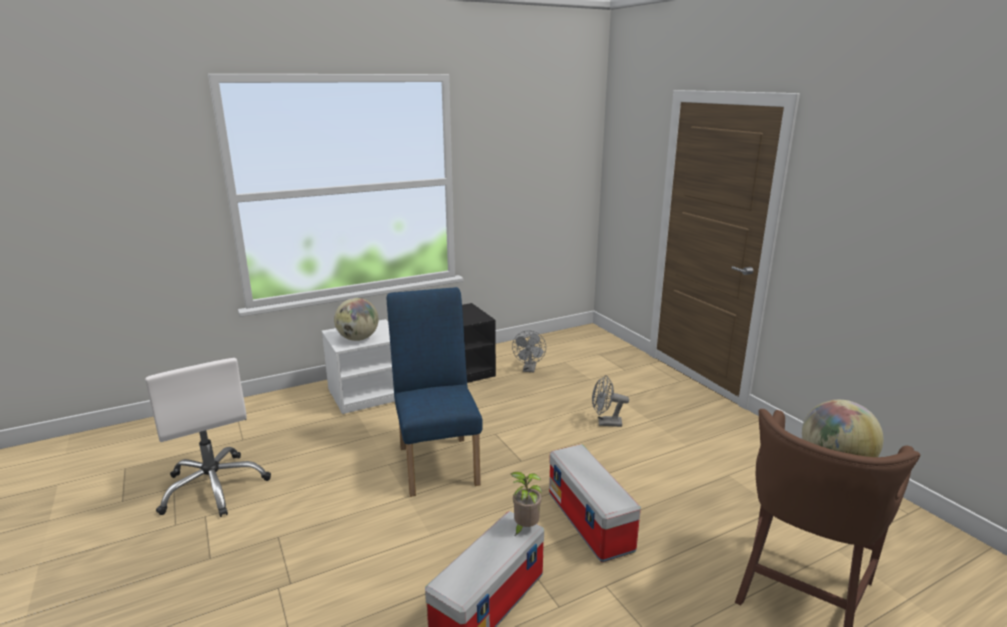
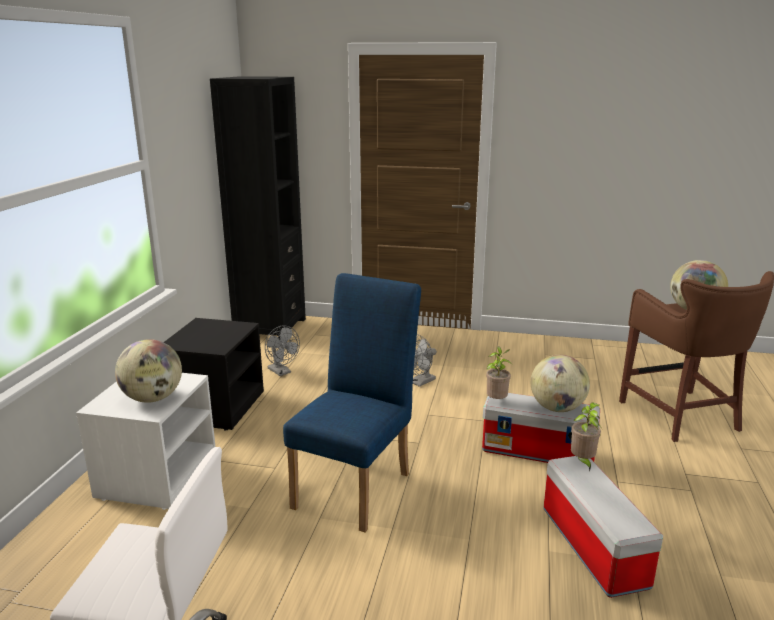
camera: 50 degrees left, 0 degrees up
blue chair [387,287,483,497] -> blue chair turned 90 degrees clockwise [283,273,421,532]
none -> black bookcase [210,76,306,339]
none -> potted plant [486,346,512,399]
none -> globe [531,355,590,412]

